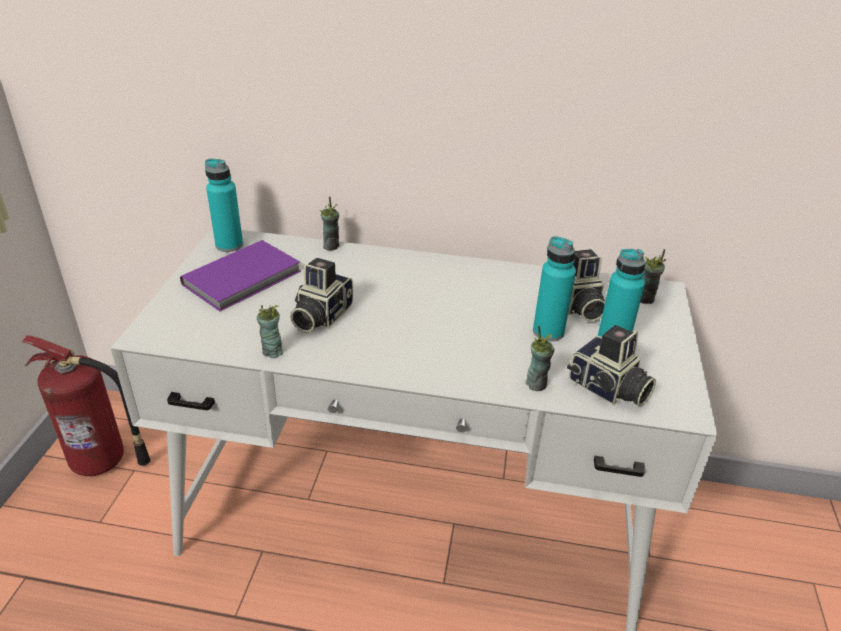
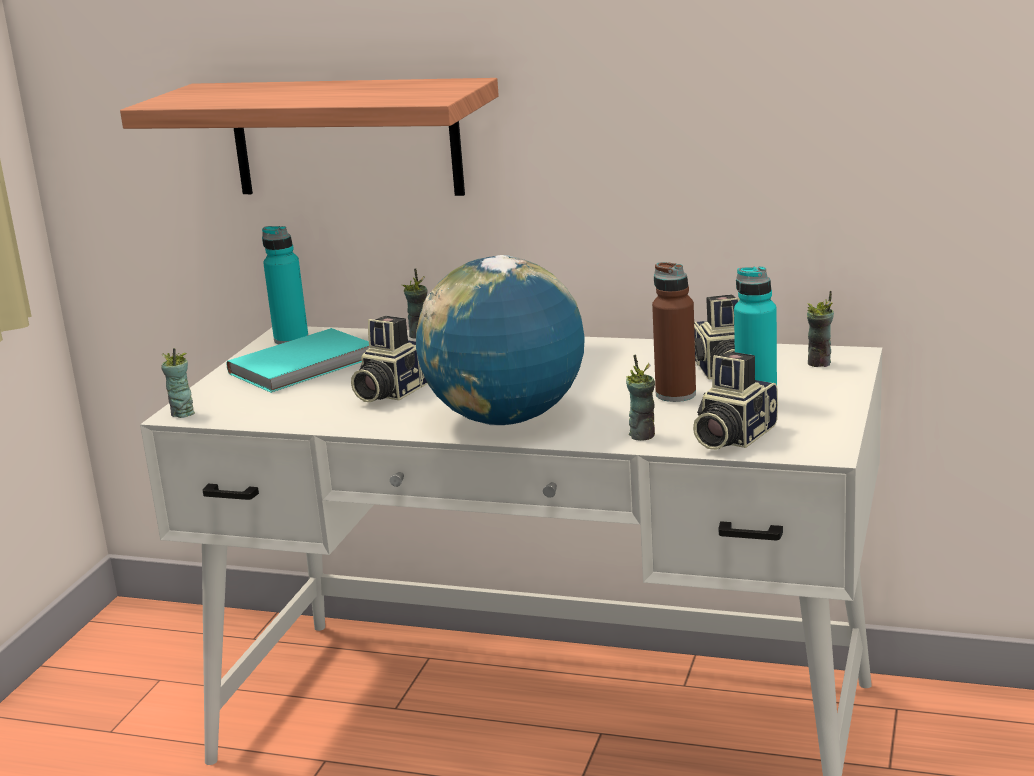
camera: 10 degrees right, 15 degrees down
fire extinguisher [22,335,151,476] -> none
purple book [180,240,301,312] -> turquoise book [227,328,369,393]
cup [257,305,283,358] -> cup moved to [161,348,195,418]
turquoise bottle [533,236,576,342] -> brown bottle [652,262,696,402]
camera [567,325,656,406] -> camera turned 75 degrees clockwise [693,351,778,450]
none -> shelf [120,78,499,196]
none -> globe [416,255,585,425]

